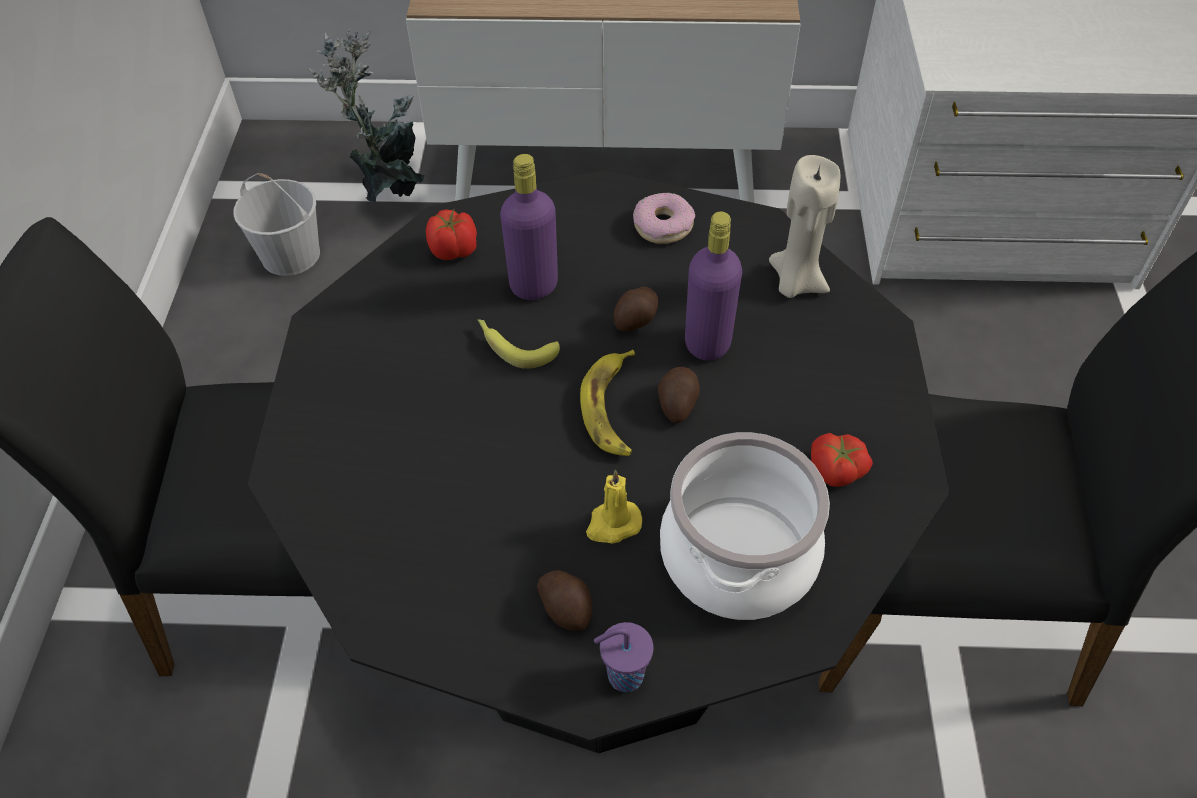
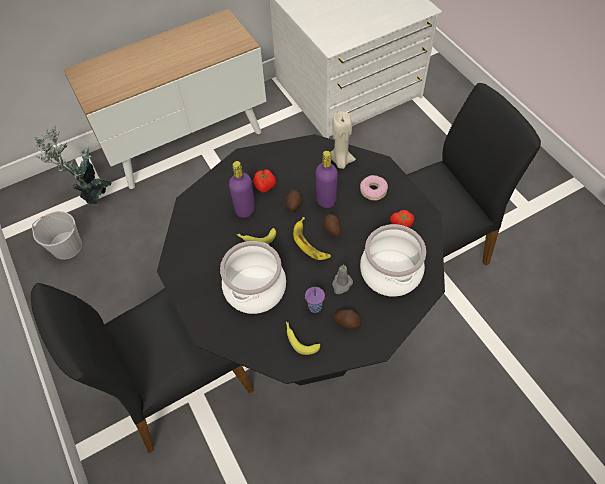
camera: 30 degrees left, 5 degrees up
tomato [426,209,477,260] -> tomato moved to [253,169,276,192]
yellow candle [586,470,642,544] -> grey candle [332,264,353,294]
purple cup [594,622,654,692] -> purple cup moved to [305,287,325,313]
donut [633,193,695,244] -> donut moved to [360,175,388,201]
none -> cooking pot [220,241,286,314]
none -> banana [286,322,320,355]

